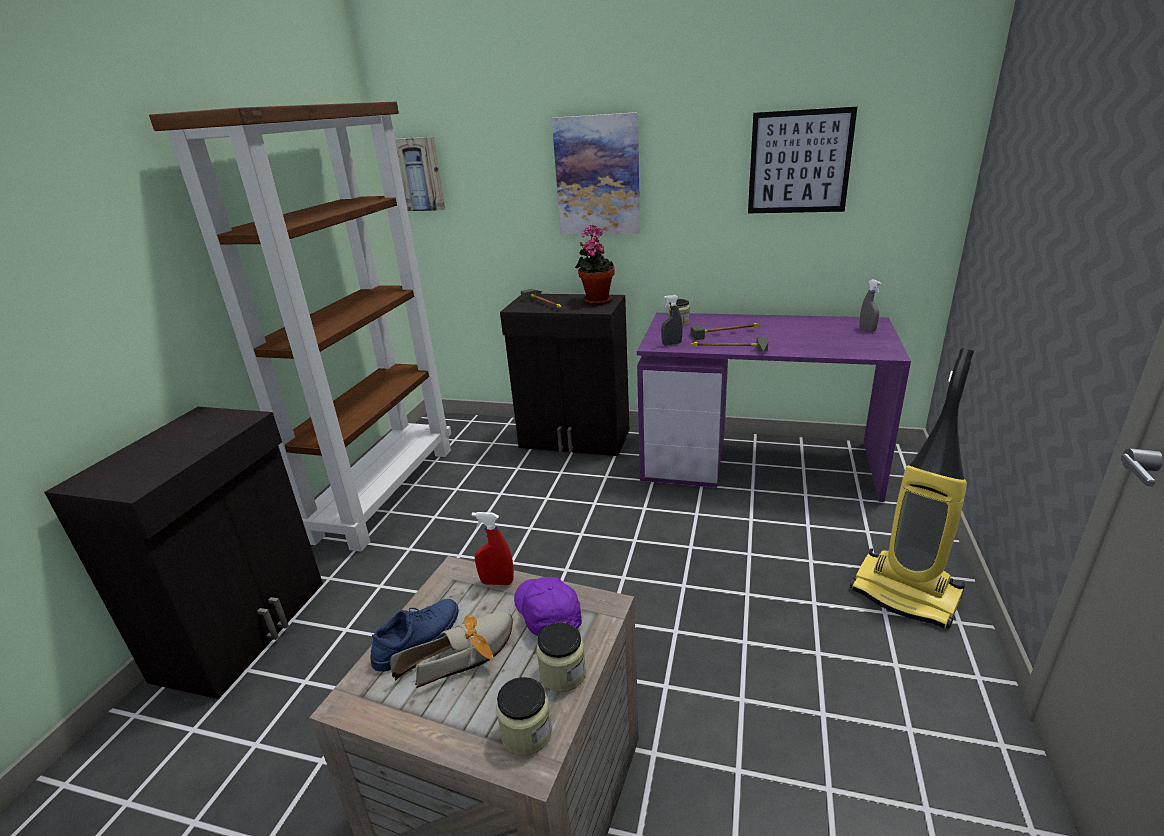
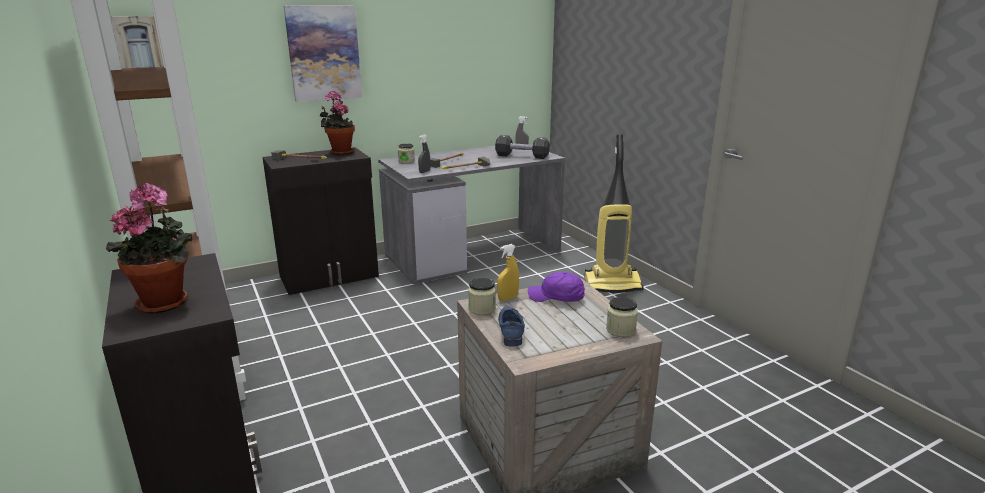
camera: 45 degrees left, 5 degrees down
shoe [390,612,513,688] -> none
red spray bottle [472,512,514,585] -> yellow spray bottle [497,244,519,301]
jar [536,622,586,692] -> jar moved to [468,278,496,315]
purple desk [637,313,911,502] -> grey desk [378,143,565,284]
picture [748,107,857,213] -> none
none -> potted plant [106,183,193,314]
none -> black dumbbell [495,135,550,159]

